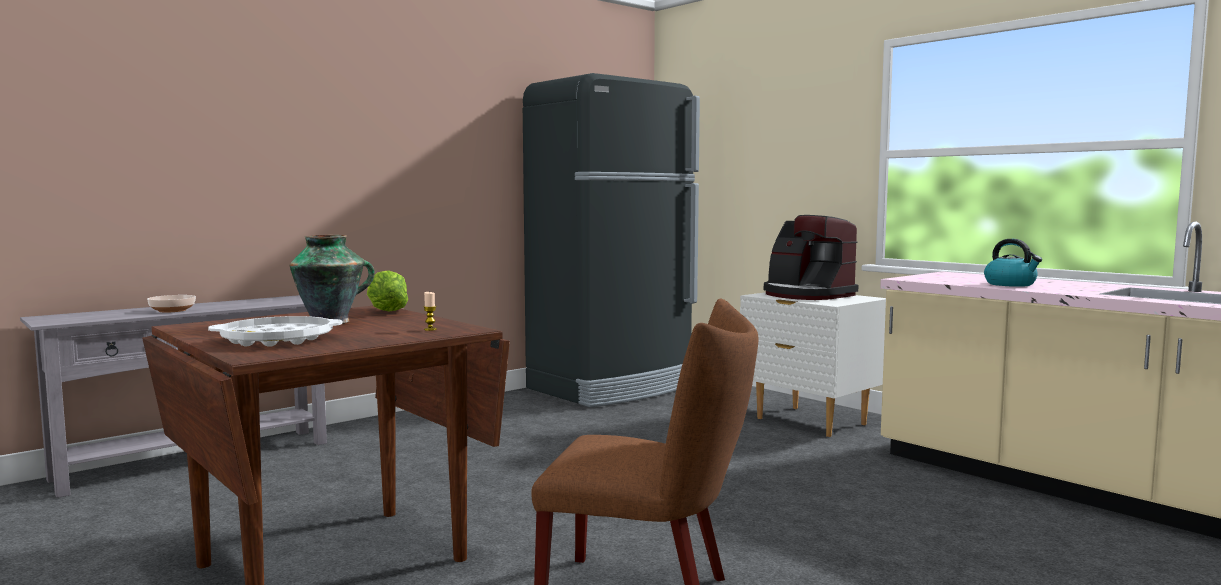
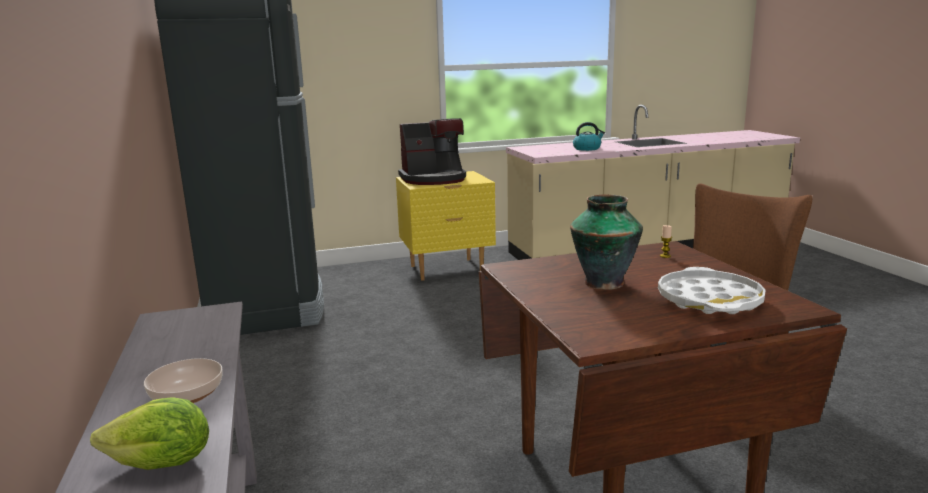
camera: 65 degrees left, 10 degrees up
lettuce [367,270,408,312] -> lettuce moved to [90,397,209,470]
white nightstand [740,292,886,437] -> yellow nightstand [396,171,496,281]

